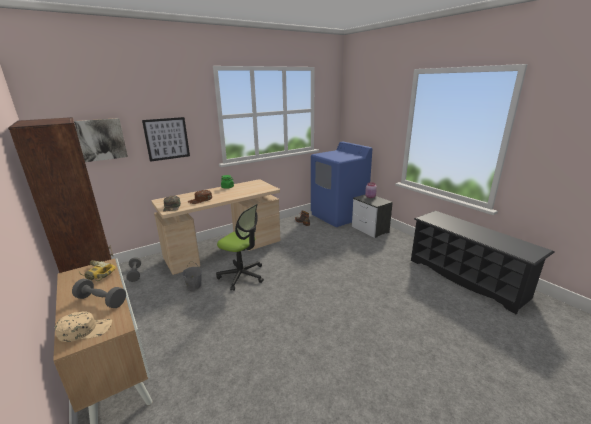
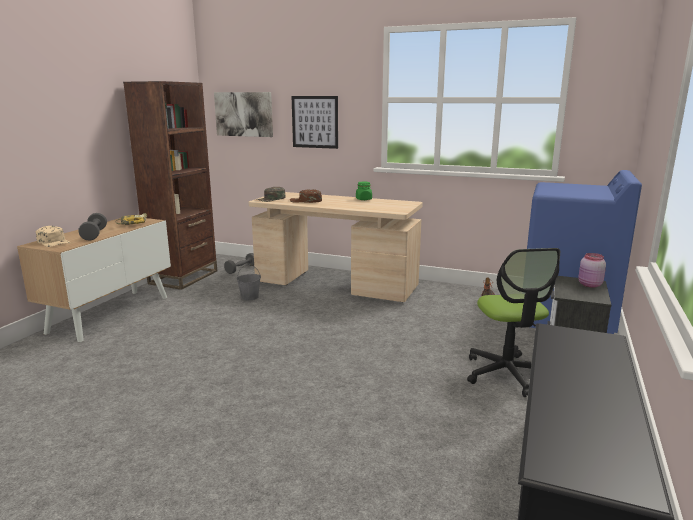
camera: 55 degrees right, 5 degrees down
office chair [216,204,264,291] -> office chair moved to [467,248,561,397]

